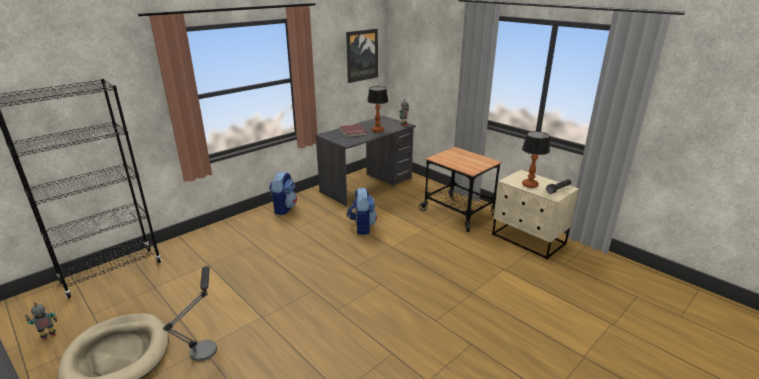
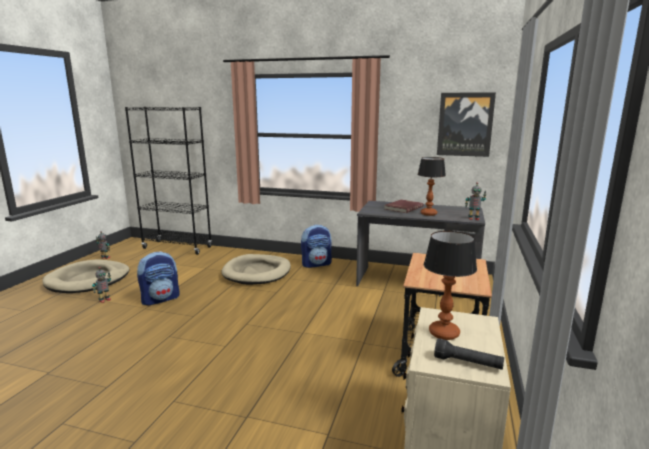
camera: 60 degrees right, 10 degrees down
table lamp [163,266,217,361] -> toy robot [92,267,111,303]
backpack [347,188,377,235] -> backpack moved to [137,251,179,305]
none -> beige dog bed [221,254,291,285]

